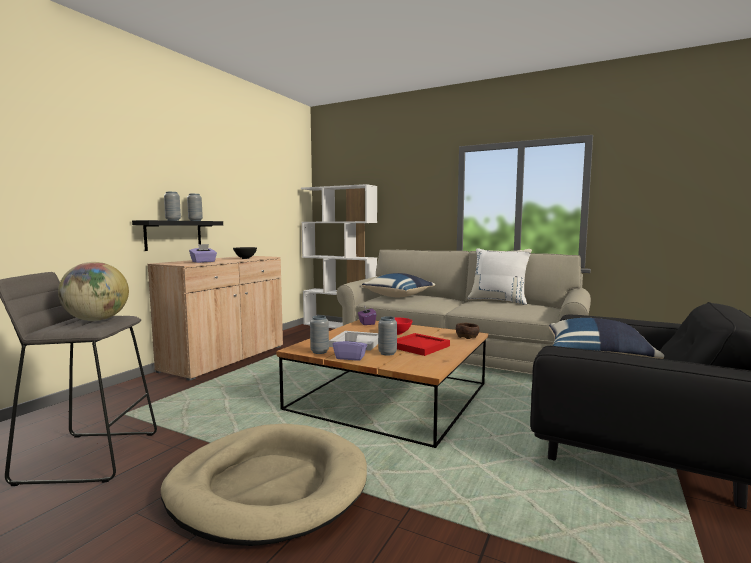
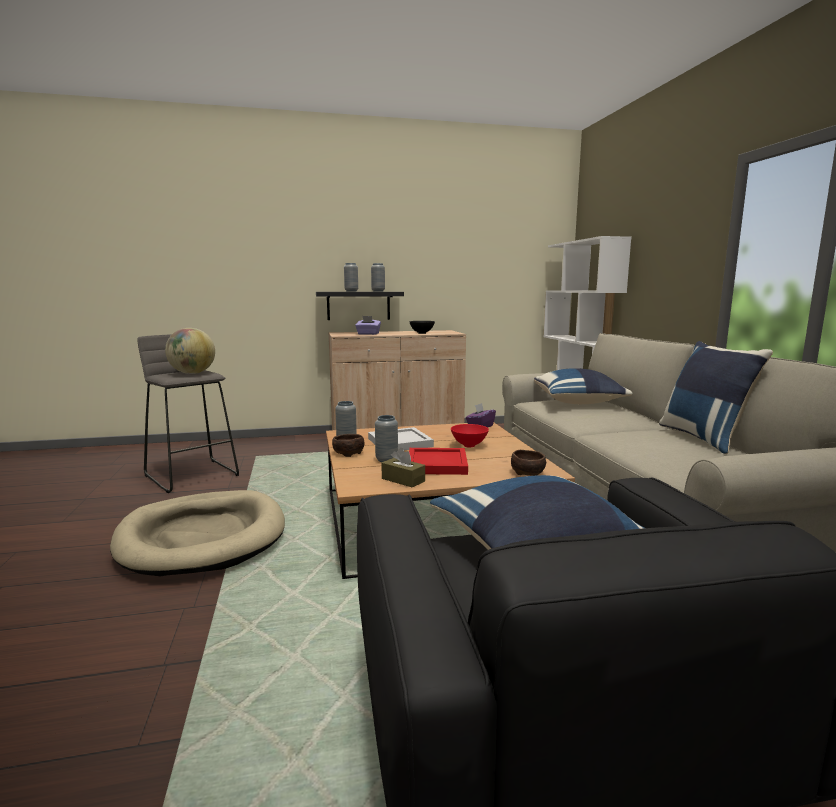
camera: 50 degrees right, 5 degrees up
purple tissue box [332,333,367,361] -> brown bowl [332,434,365,457]
white pillow [468,248,532,305] -> blue pillow [659,341,773,454]
none -> brown tissue box [382,448,425,487]

